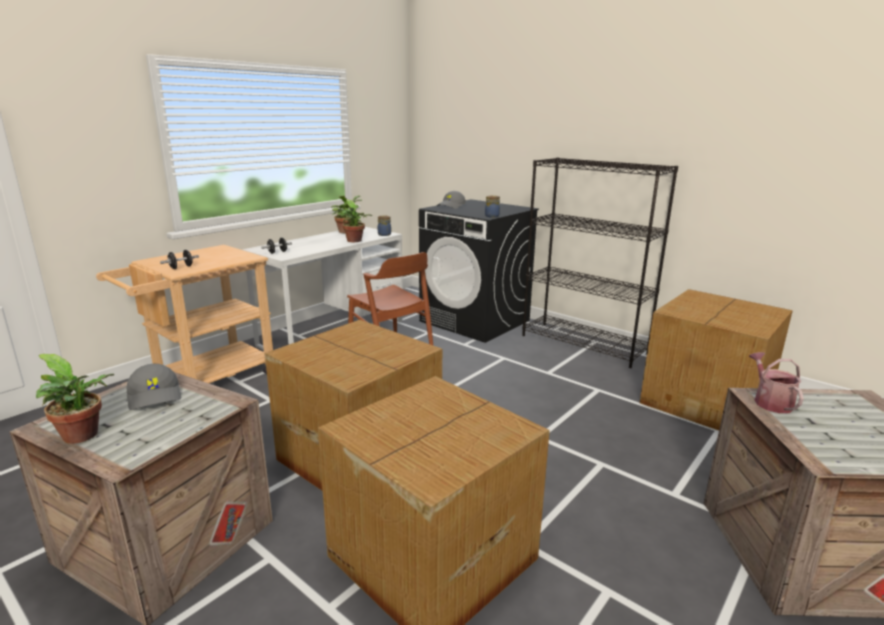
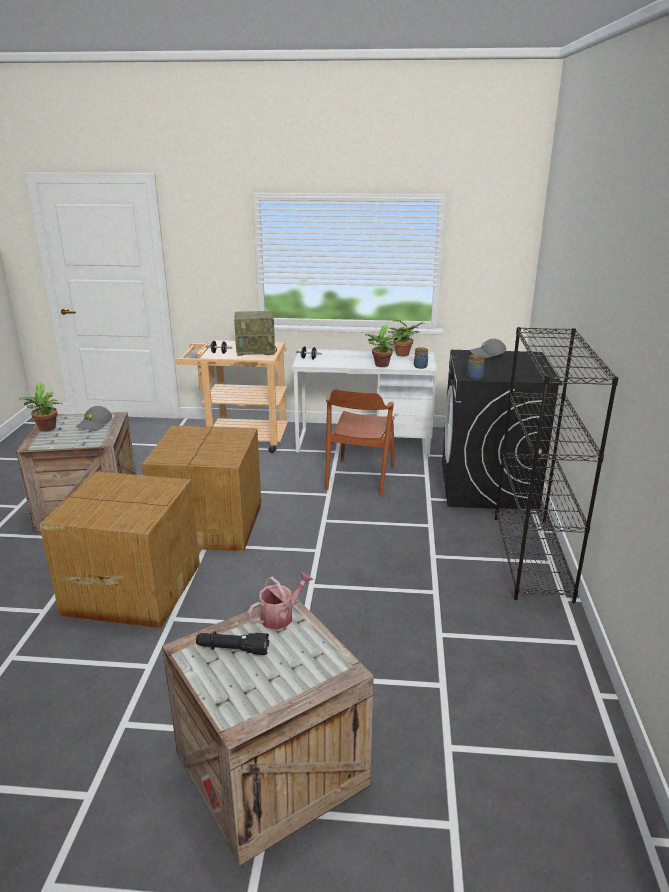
camera: 55 degrees right, 5 degrees up
cardboard box [640,289,793,430] -> none
none -> black flashlight [196,631,269,655]
none -> radio [234,311,277,356]

